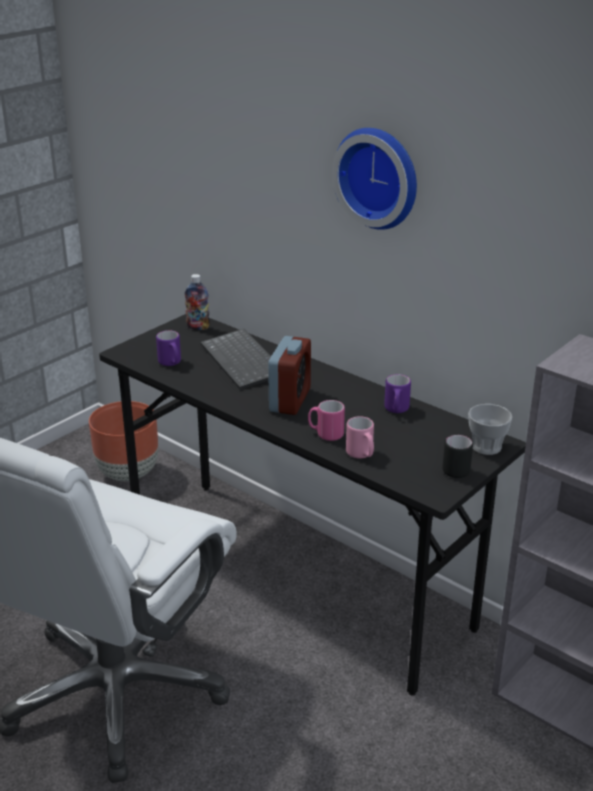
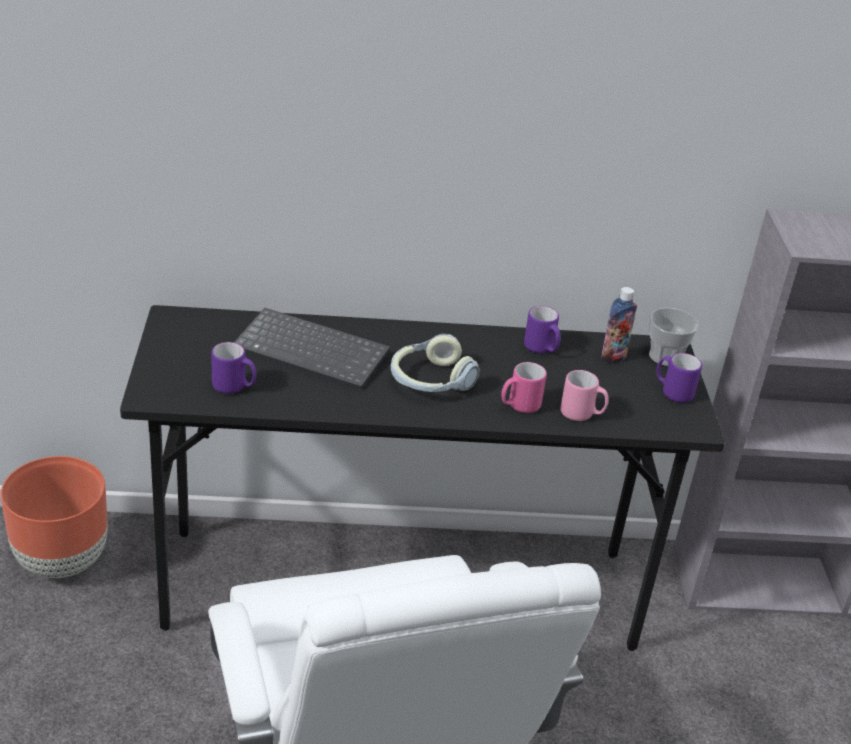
camera: 45 degrees left, 5 degrees up
bottle [184,274,210,330] -> bottle moved to [601,287,637,363]
alarm clock [268,336,311,415] -> headphones [391,334,480,392]
wall clock [332,128,417,230] -> none
black mug [442,435,473,478] -> purple mug [657,353,702,403]

